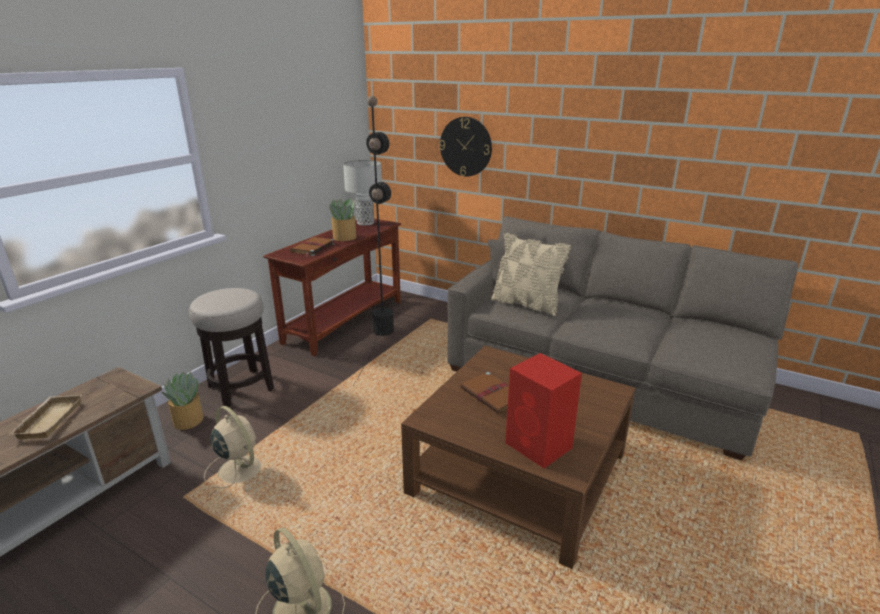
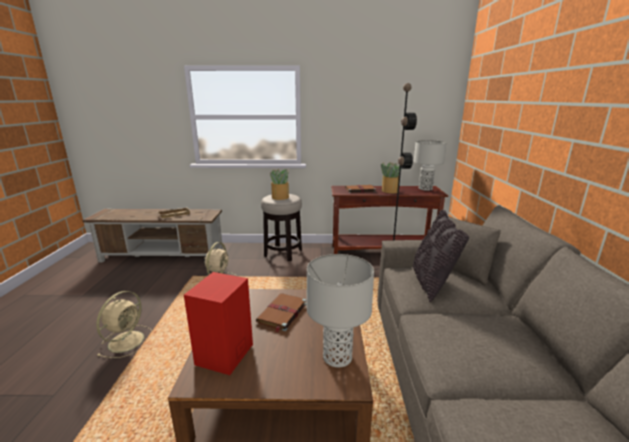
camera: 60 degrees right, 5 degrees down
potted plant [161,372,204,430] -> potted plant moved to [268,169,289,200]
wall clock [439,117,492,176] -> none
beige pillow [491,233,571,316] -> black pillow [413,210,469,302]
none -> white table lamp [307,254,374,367]

